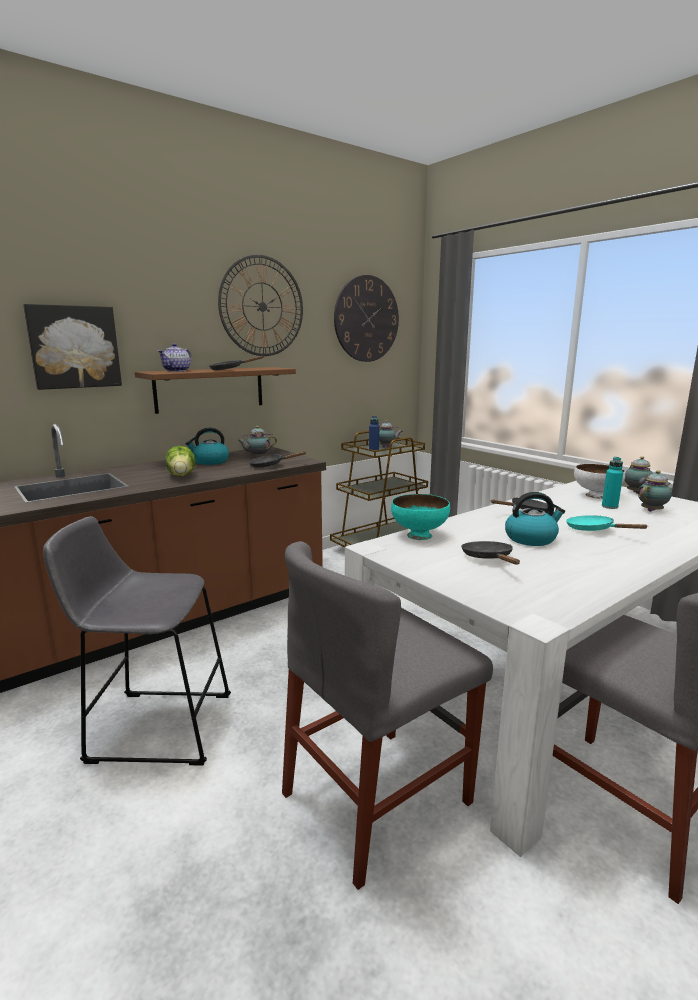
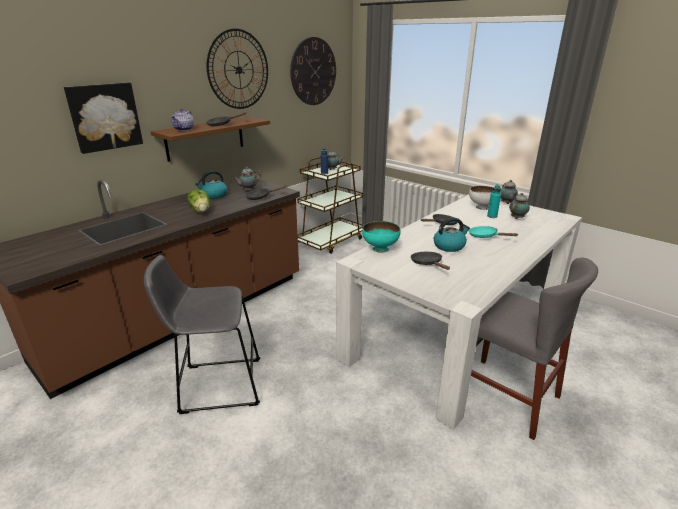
camera: 10 degrees left, 10 degrees up
grey chair [282,541,493,890] -> none

